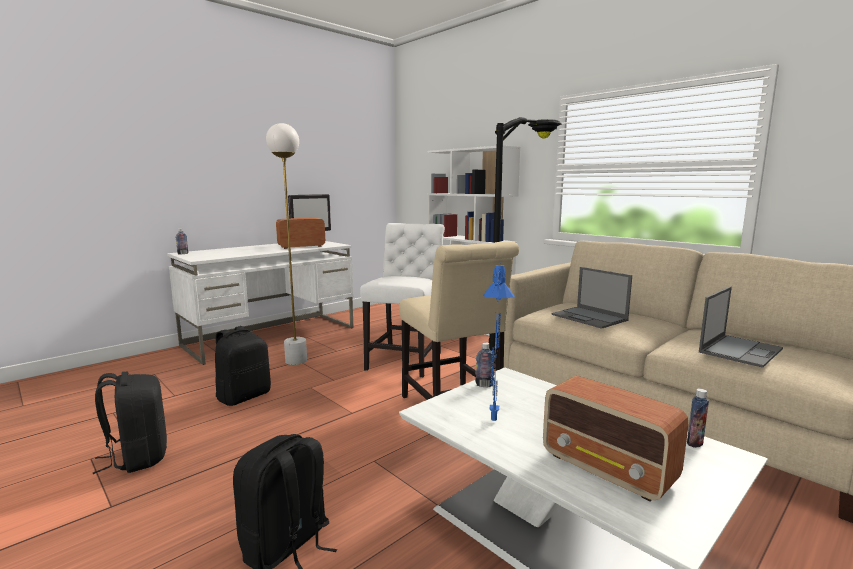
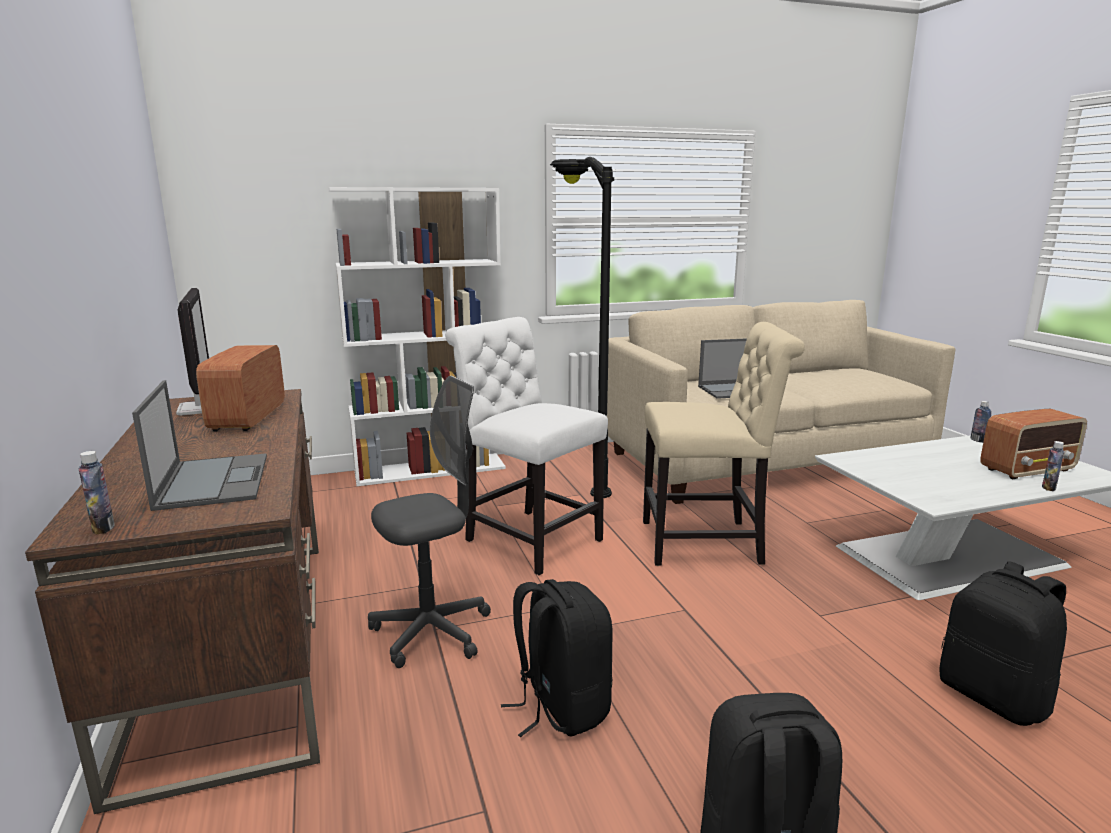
camera: 65 degrees left, 5 degrees up
white desk [167,241,353,365] -> brown desk [25,389,320,814]
white floor lamp [266,123,307,365] -> grey office chair [368,376,491,668]
bottle [475,342,495,387] -> bottle moved to [1042,441,1064,491]
blue table lamp [483,262,514,421] -> none
laptop [699,287,783,368] -> laptop moved to [132,380,267,511]

